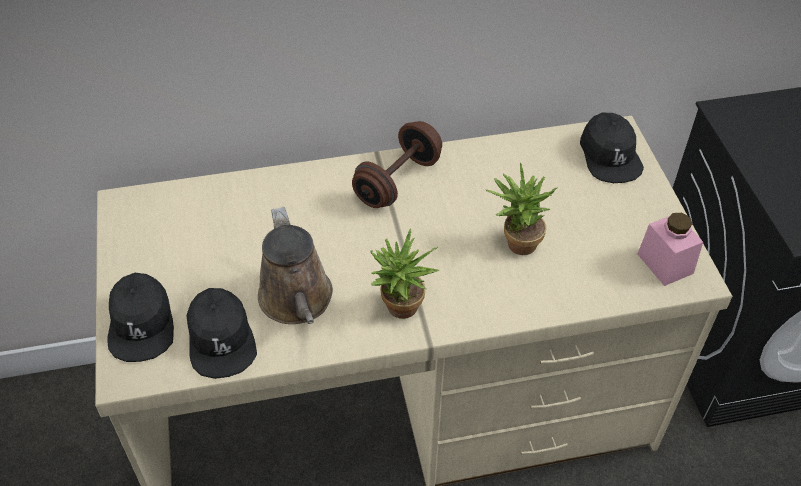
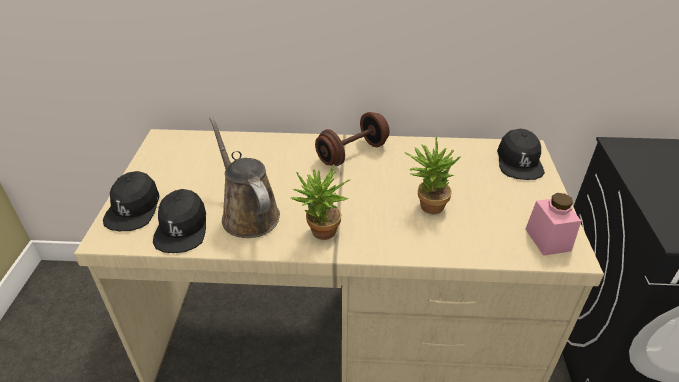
camera: 15 degrees right, 10 degrees down
brown watering can [258,207,333,324] -> brown watering can turned 150 degrees clockwise [209,116,280,238]

